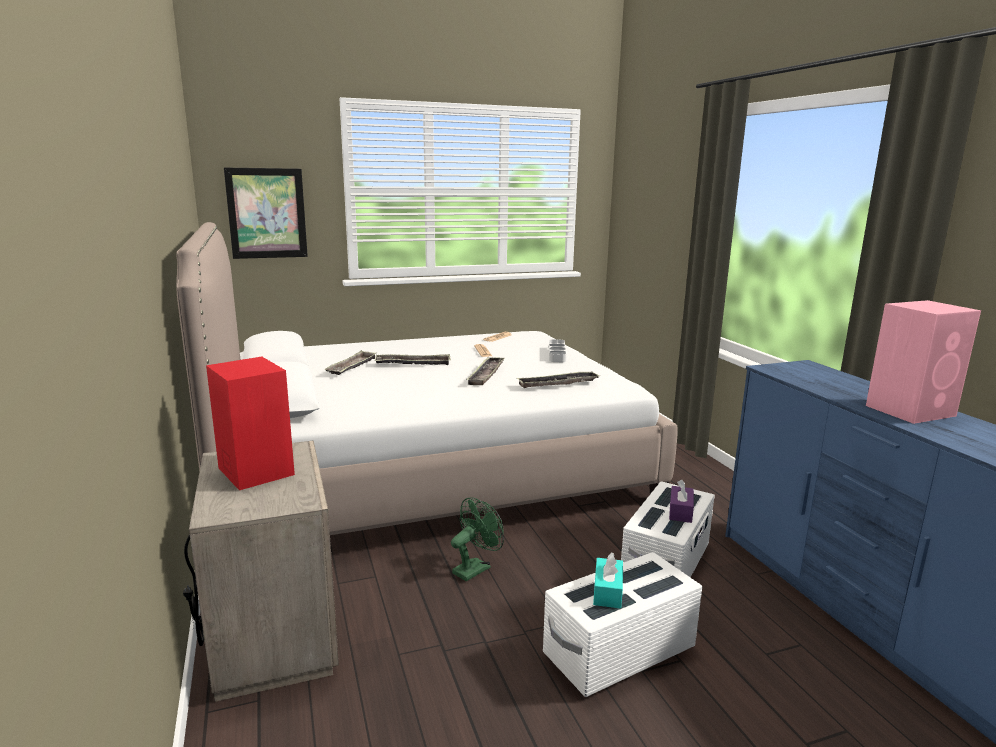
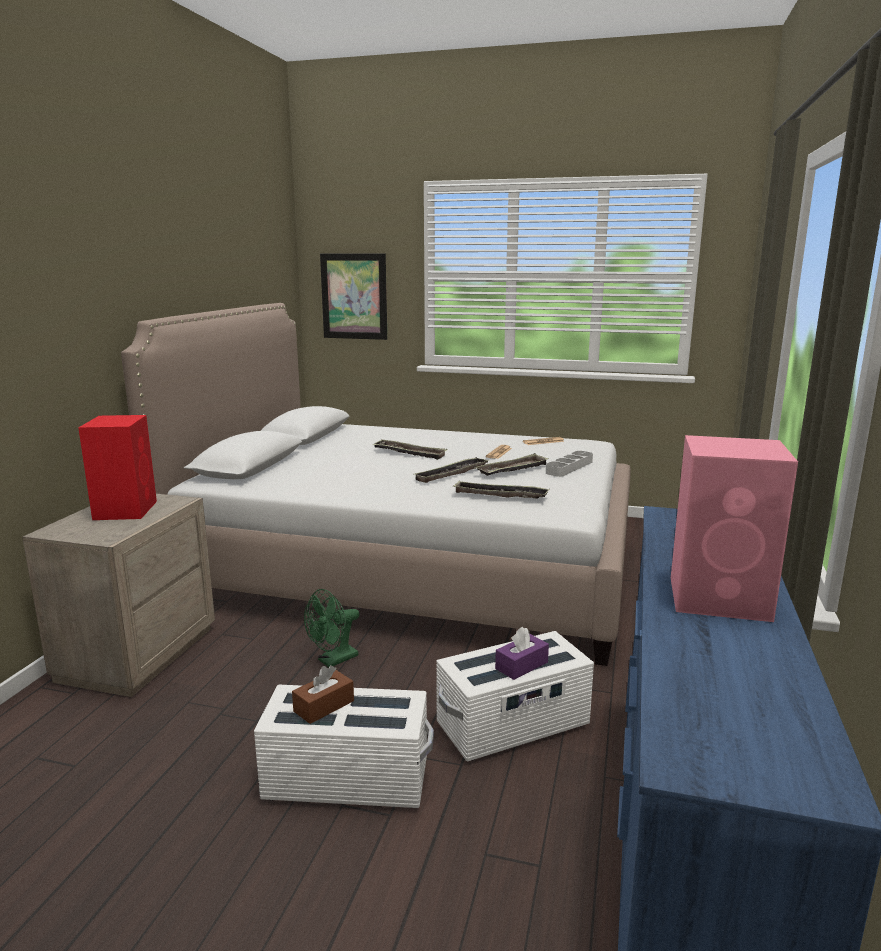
camera: 35 degrees right, 0 degrees up
tray [324,350,376,375] -> tray moved to [475,453,549,476]
green fan [451,497,504,581] -> green fan turned 150 degrees clockwise [304,589,359,667]
turquoise tissue box [593,552,623,609] -> brown tissue box [292,665,354,724]

